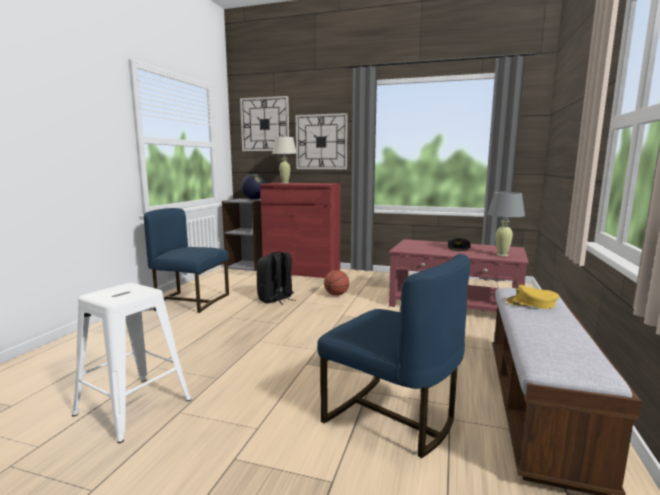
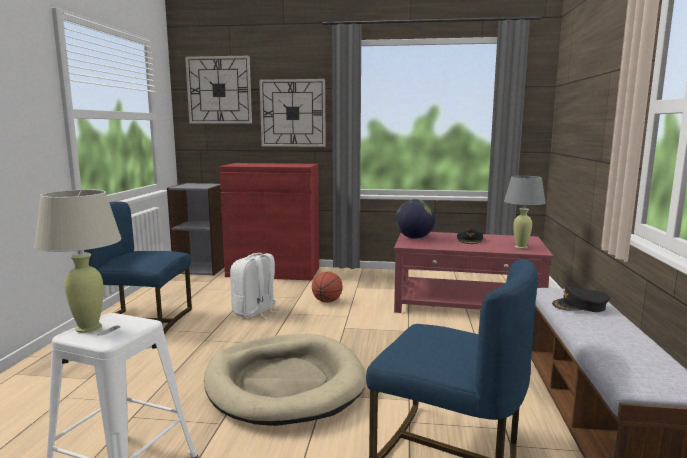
camera: 10 degrees left, 0 degrees up
globe [241,174,266,200] -> globe moved to [396,199,435,239]
black backpack [257,252,296,305] -> white backpack [230,253,281,319]
beige table lamp [272,137,297,183] -> beige table lamp moved to [34,190,122,333]
yellow cap [506,285,559,309] -> black cap [552,286,610,312]
none -> beige dog bed [204,334,366,426]

